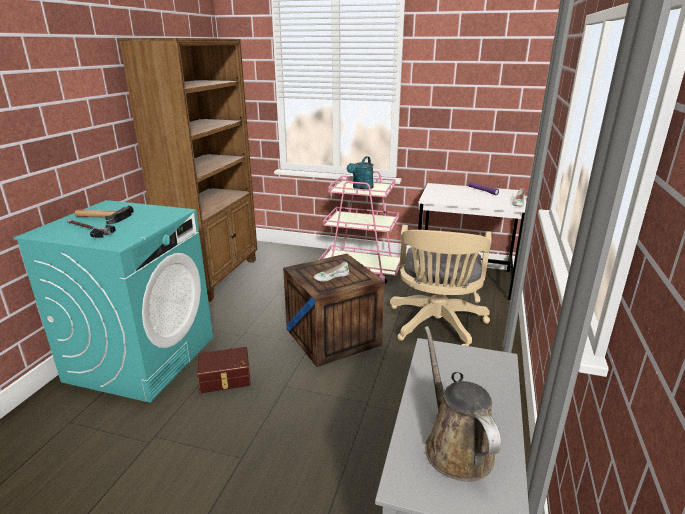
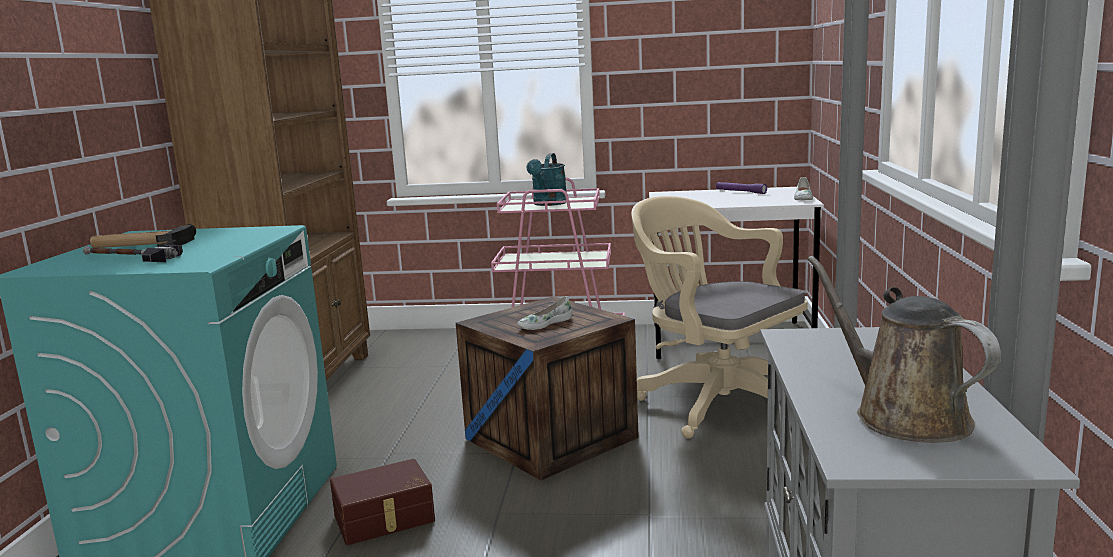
camera: 10 degrees left, 10 degrees down
beige office chair [390,225,492,346] -> beige office chair turned 135 degrees clockwise [631,196,808,439]

